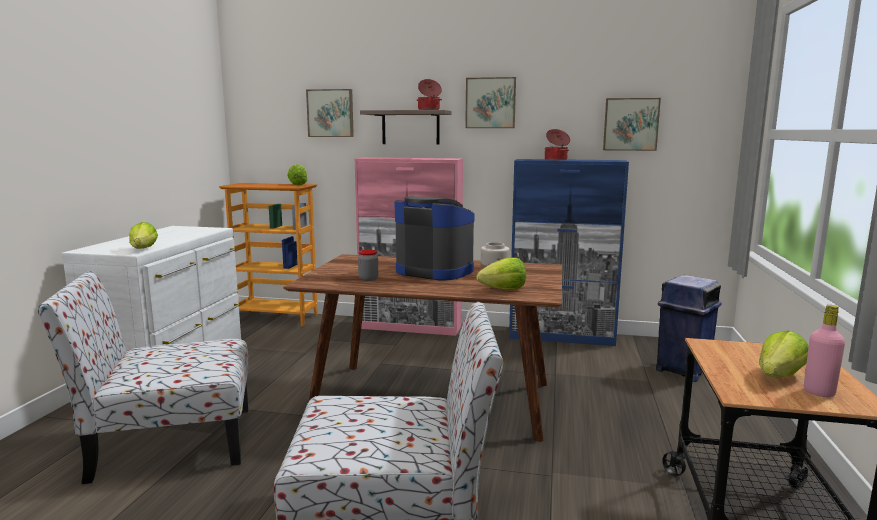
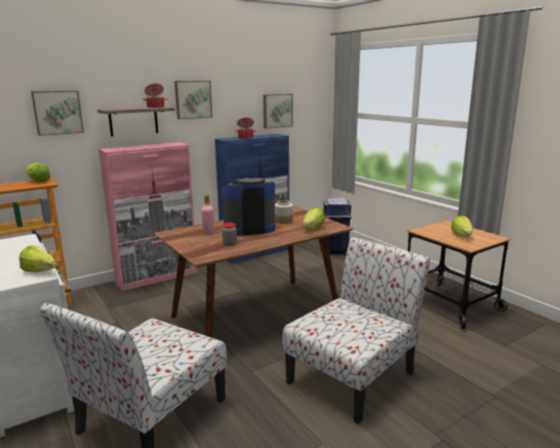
camera: 45 degrees left, 5 degrees up
pink bottle [804,305,845,397] -> pink bottle moved to [201,195,215,234]

